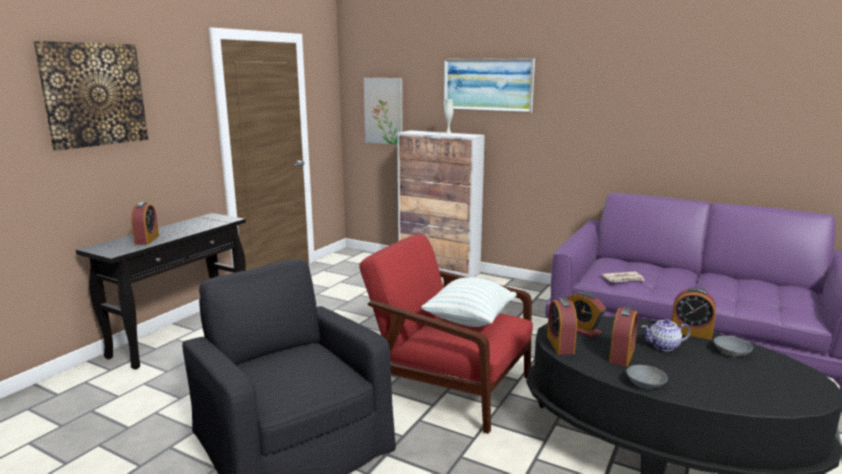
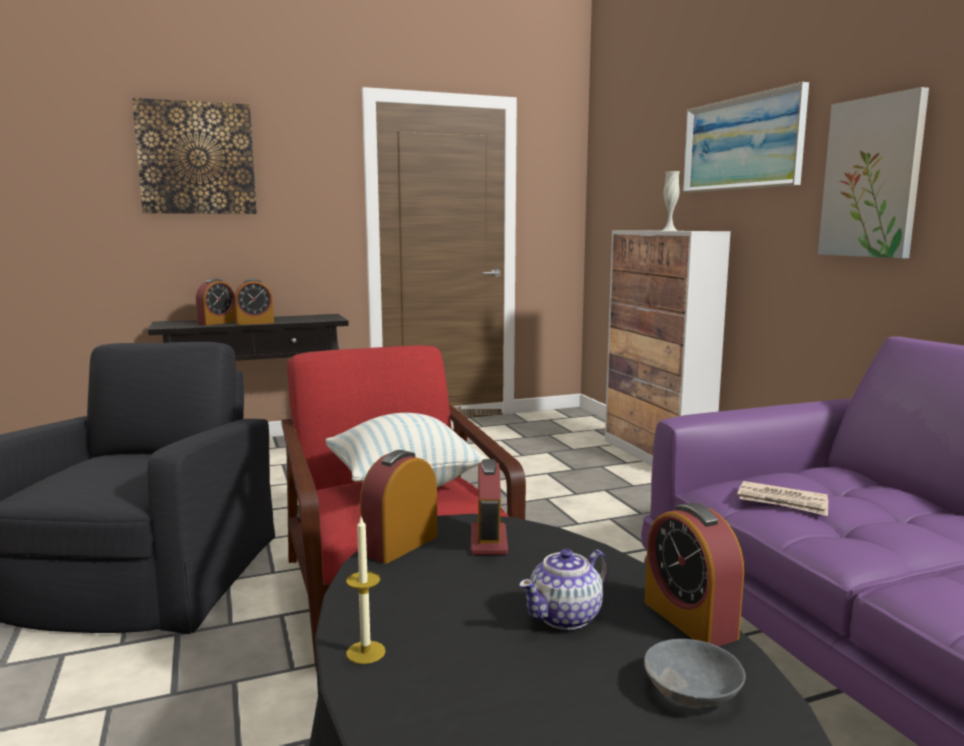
camera: 40 degrees right, 5 degrees down
picture [364,78,403,145] -> picture moved to [818,87,929,258]
alarm clock [609,307,638,367] -> alarm clock moved to [235,278,274,325]
grey bowl [626,365,668,389] -> candle [346,517,385,664]
teapot [641,318,690,351] -> teapot turned 75 degrees counterclockwise [519,549,608,630]

